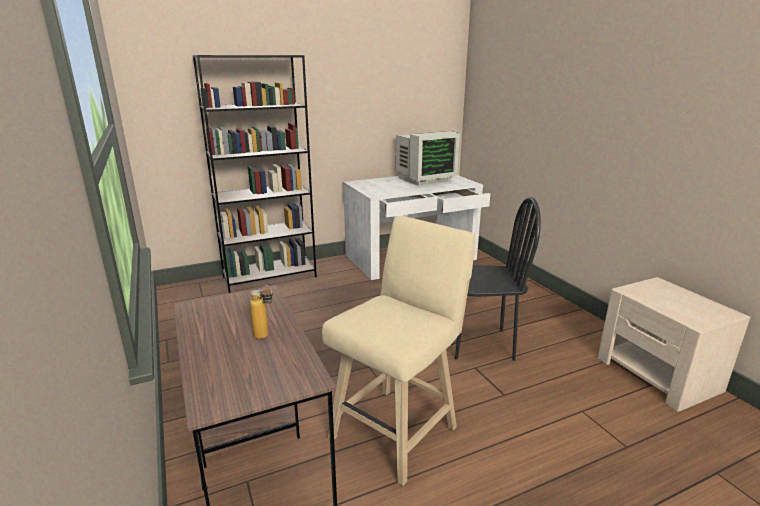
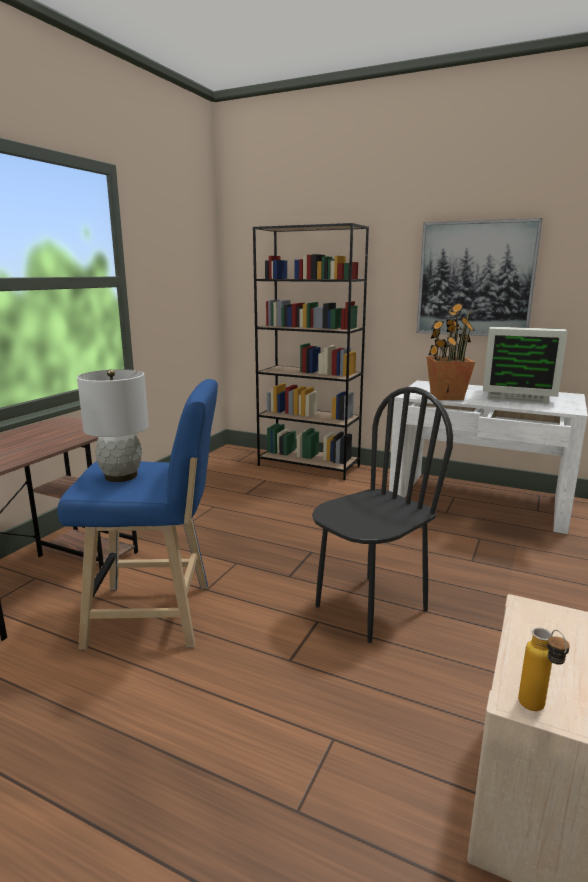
camera: 50 degrees right, 5 degrees down
bottle [250,285,273,339] -> bottle moved to [518,628,570,711]
beige stool [322,216,475,486] -> blue stool [57,379,218,650]
black chair [455,197,541,361] -> black chair turned 90 degrees counterclockwise [312,387,453,643]
none -> white table lamp [77,369,149,482]
none -> picture [416,218,543,336]
none -> potted plant [426,303,476,400]

